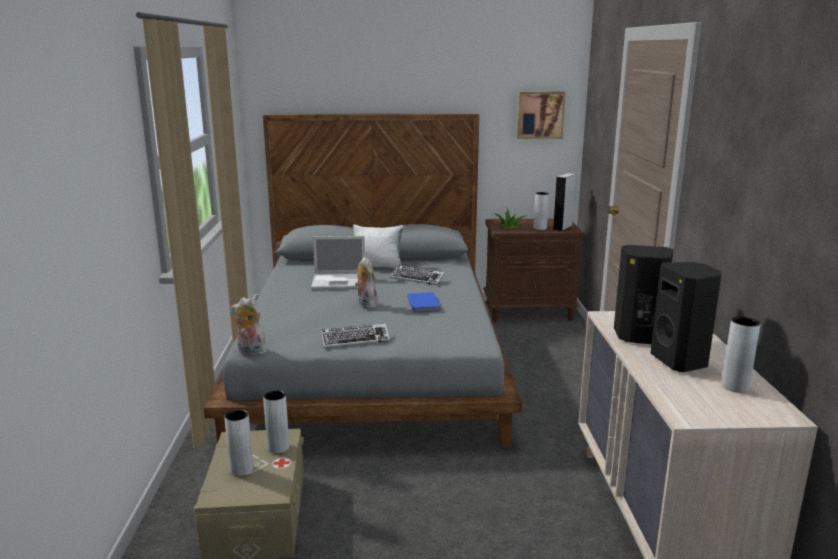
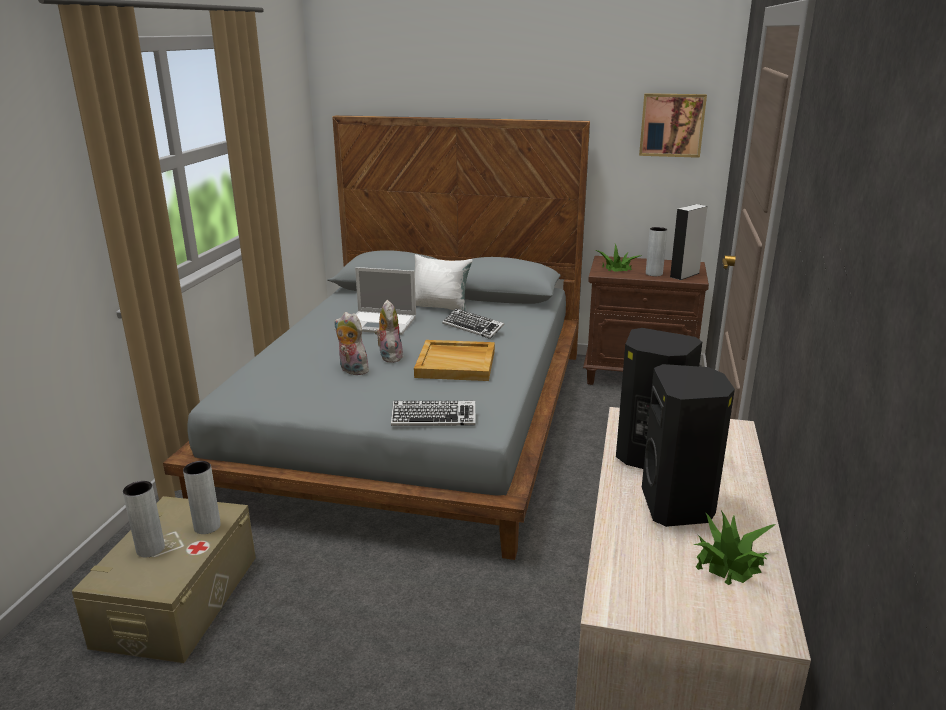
camera: 15 degrees right, 5 degrees up
plush toy [231,297,267,356] -> plush toy moved to [334,312,370,375]
keyboard [321,323,390,348] -> keyboard moved to [391,401,475,426]
blue book [407,292,441,313] -> beige tray [414,340,495,381]
grey vase [721,316,760,393] -> potted plant [693,510,776,585]

